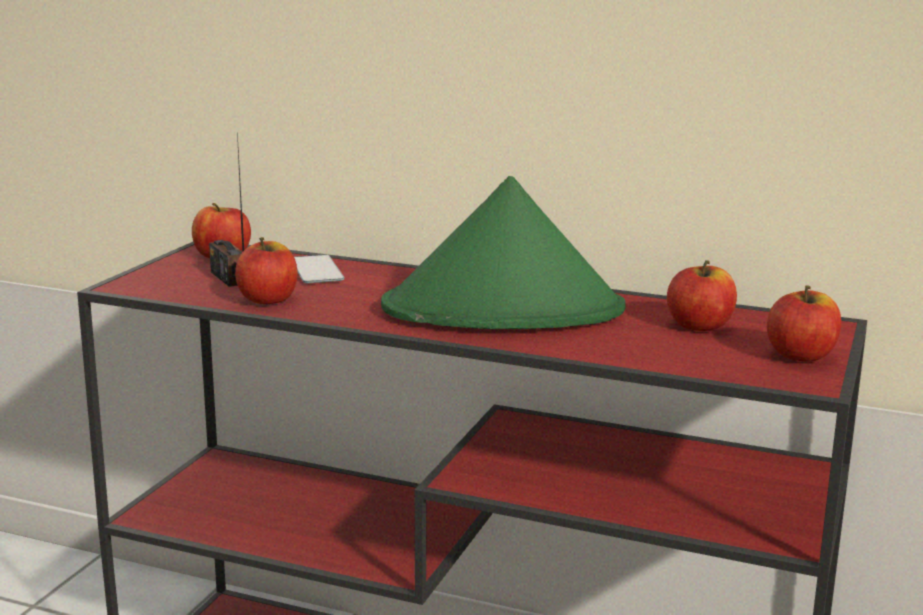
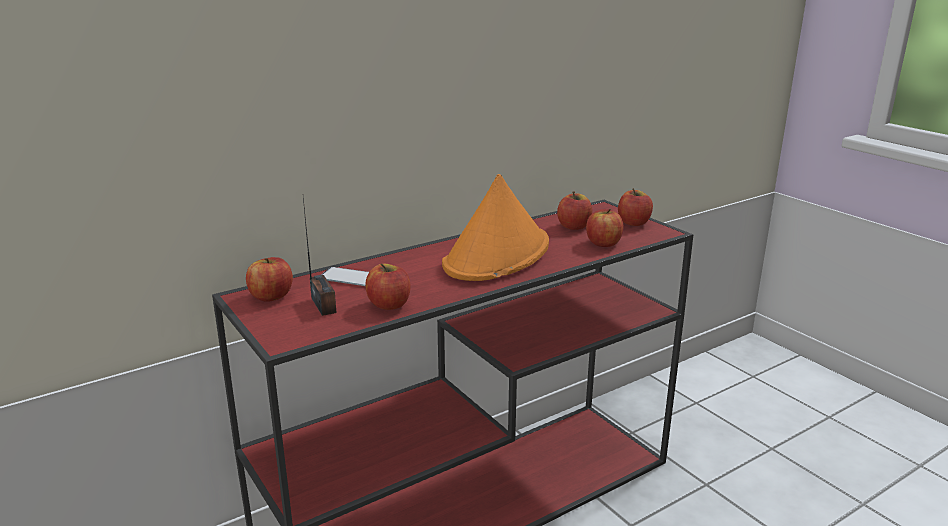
camera: 55 degrees left, 5 degrees up
radio [209,133,244,287] -> radio turned 120 degrees counterclockwise [303,198,337,316]
green hat [381,176,626,329] -> orange hat [442,174,549,281]
none -> apple [586,209,623,247]

